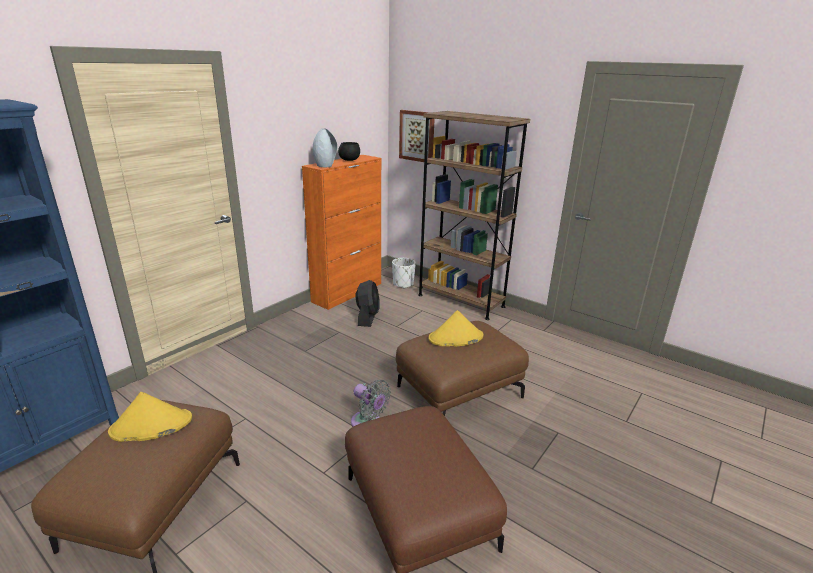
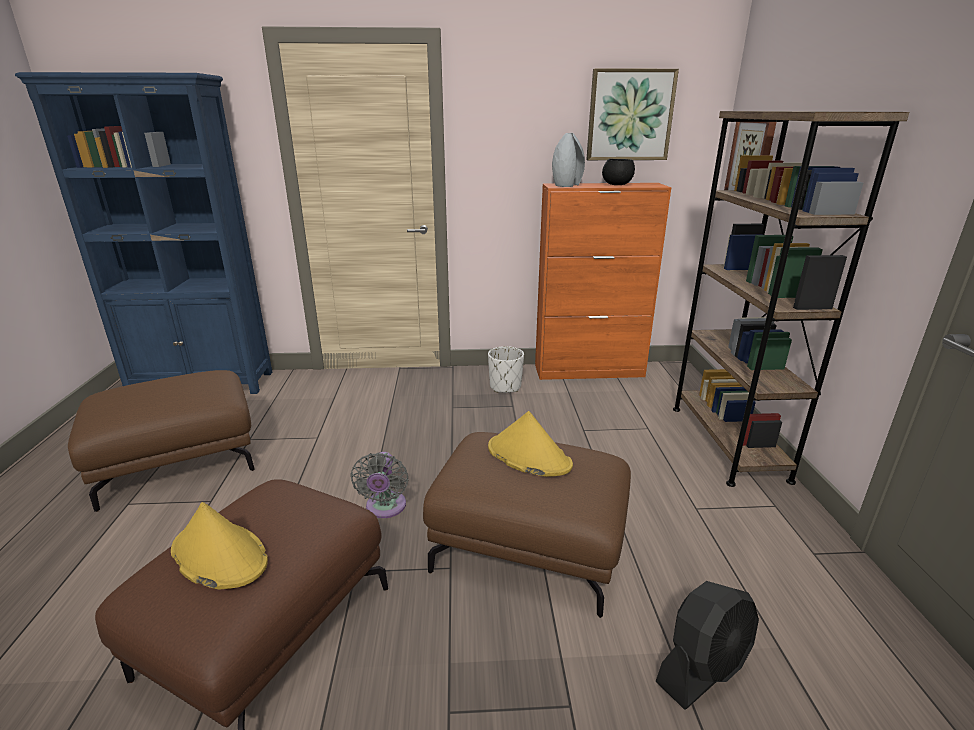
camera: 50 degrees right, 0 degrees up
yellow hat [108,392,192,442] -> yellow hat moved to [171,502,268,590]
black fan [356,280,379,327] -> black fan moved to [655,581,759,710]
white planter [392,258,416,288] -> white planter moved to [488,346,524,393]
none -> picture [586,68,679,160]

